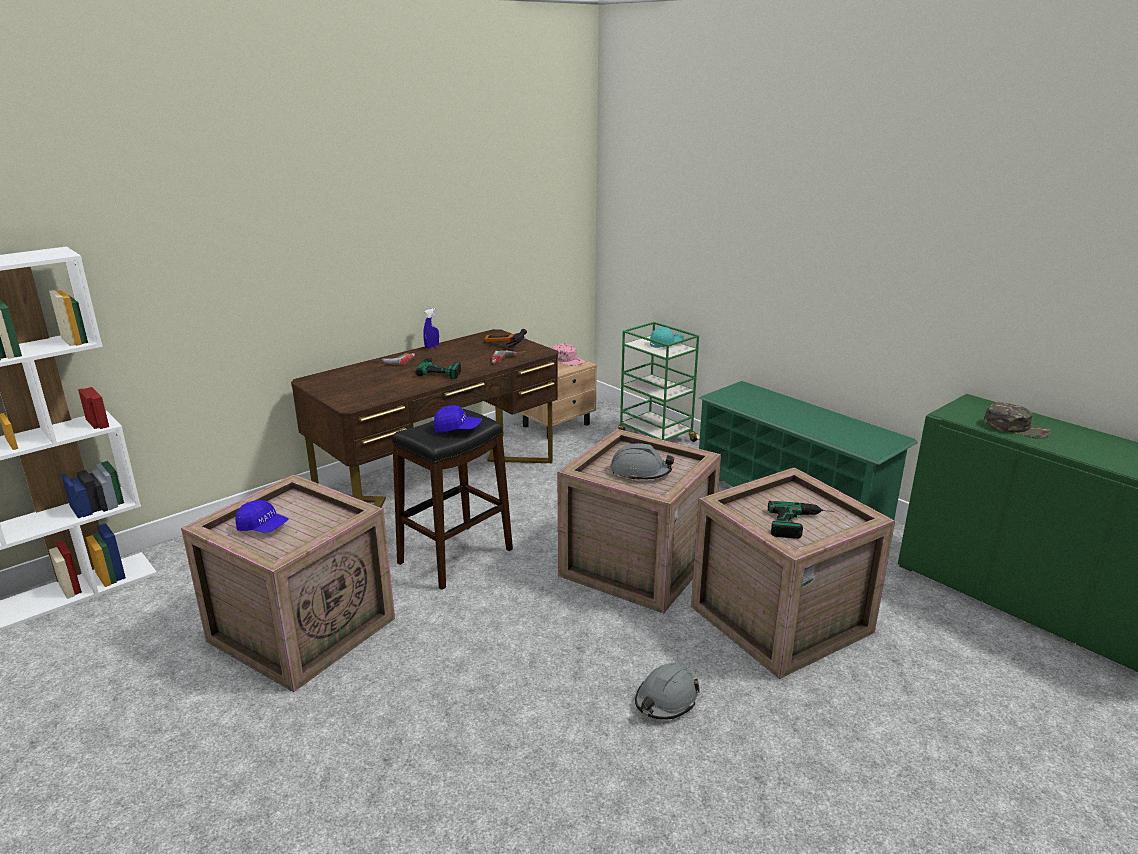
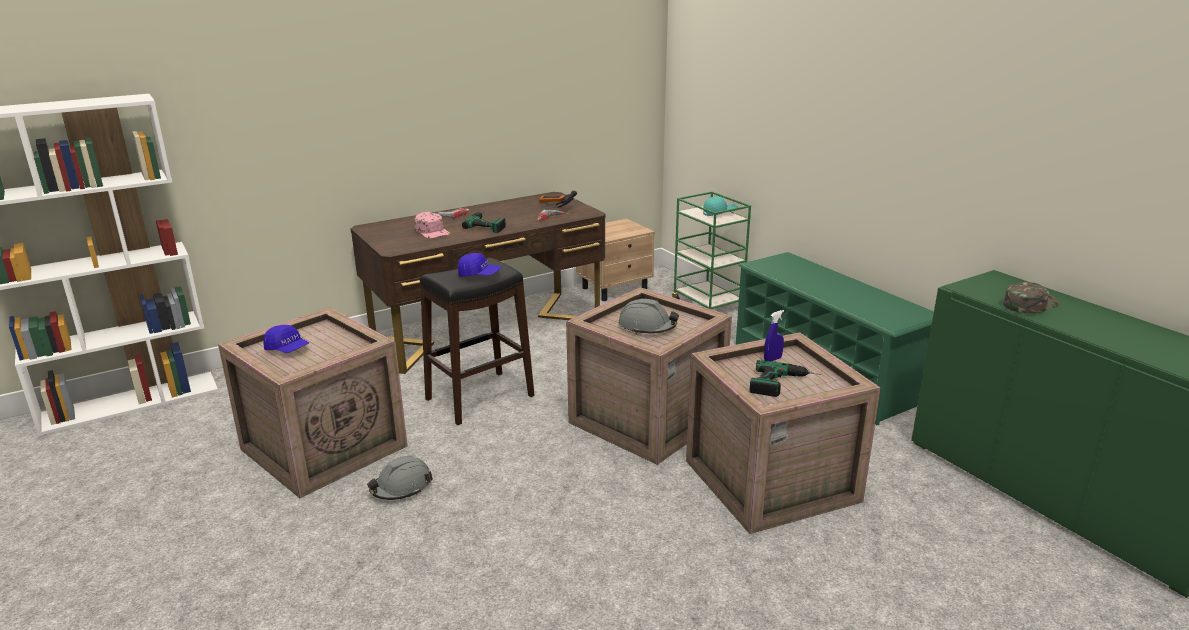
camera: 10 degrees right, 0 degrees up
blue spray bottle [423,308,439,349] -> blue spray bottle moved to [764,310,784,361]
pink cap [552,343,586,366] -> pink cap moved to [414,212,450,238]
grey hard hat [635,664,700,720] -> grey hard hat moved to [367,456,433,500]
green cap [984,402,1051,439] -> green cap turned 75 degrees counterclockwise [1003,282,1059,314]

